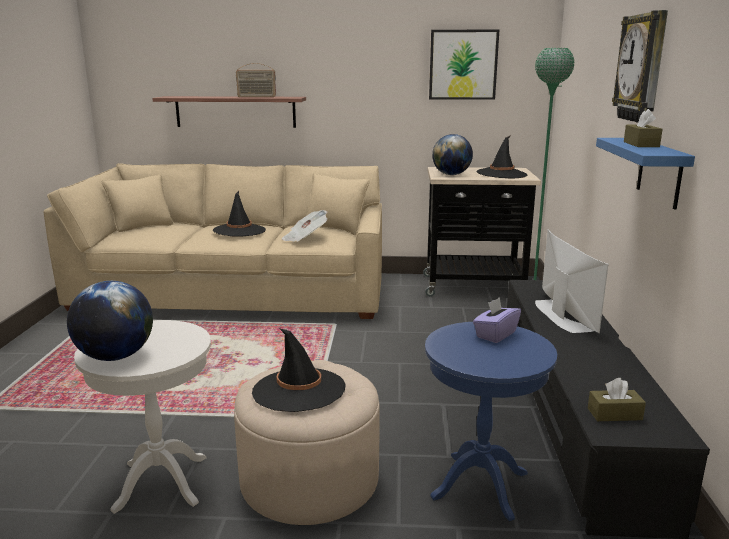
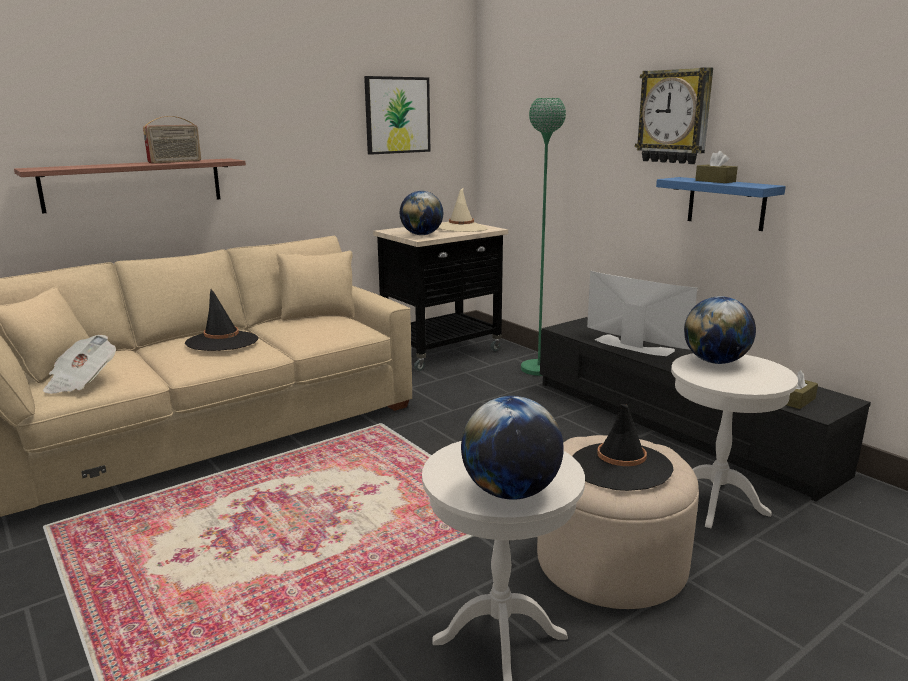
camera: 40 degrees left, 0 degrees up
newspaper [282,210,327,242] -> newspaper moved to [43,335,116,394]
blue side table [425,322,557,521] -> white side table [671,353,798,528]
purple tissue box [473,297,521,343] -> globe [684,296,756,364]
black hat [476,135,528,178] -> beige hat [438,188,488,232]

